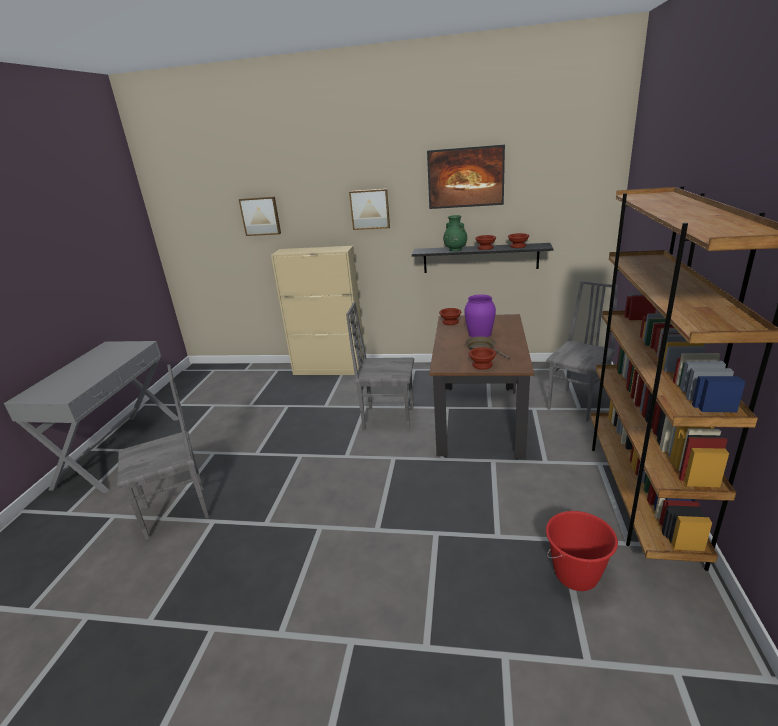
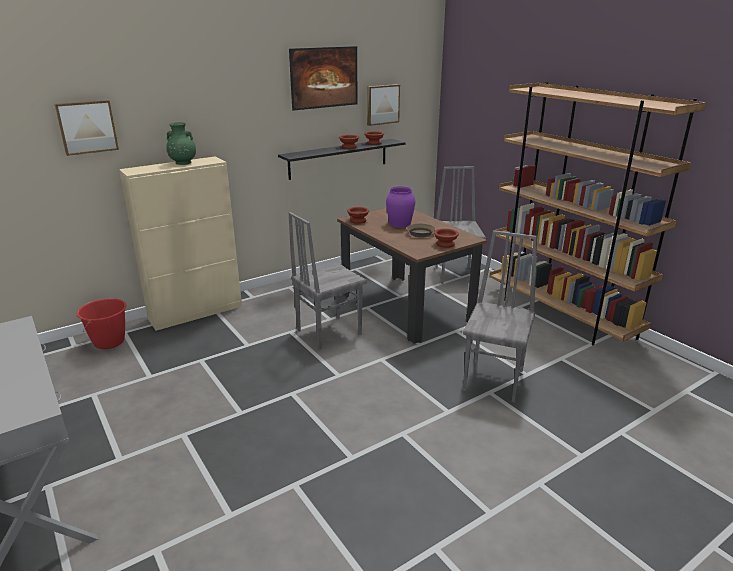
camera: 45 degrees left, 0 degrees up
grey chair [117,364,209,540] -> grey chair moved to [463,230,537,402]
picture [349,189,390,230] -> picture moved to [367,84,400,126]
green vase [443,215,467,251] -> green vase moved to [166,122,196,165]
red bucket [546,511,618,591] -> red bucket moved to [77,298,127,349]

